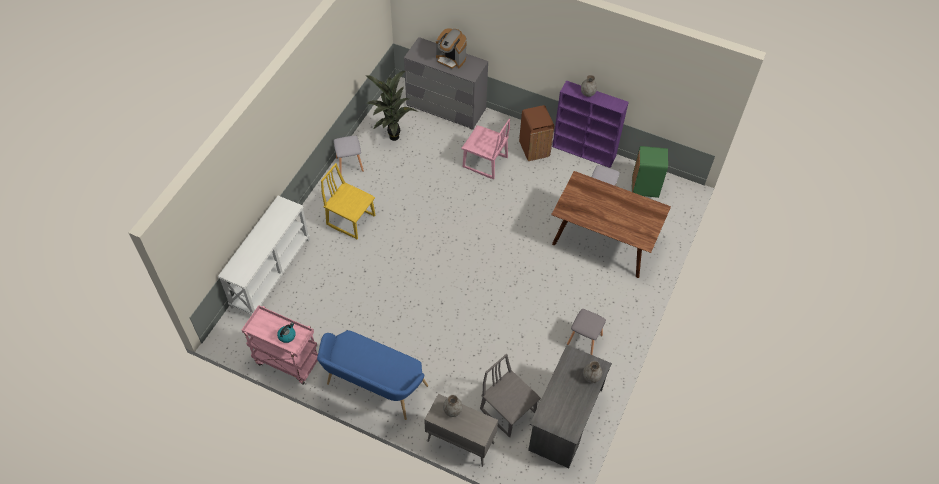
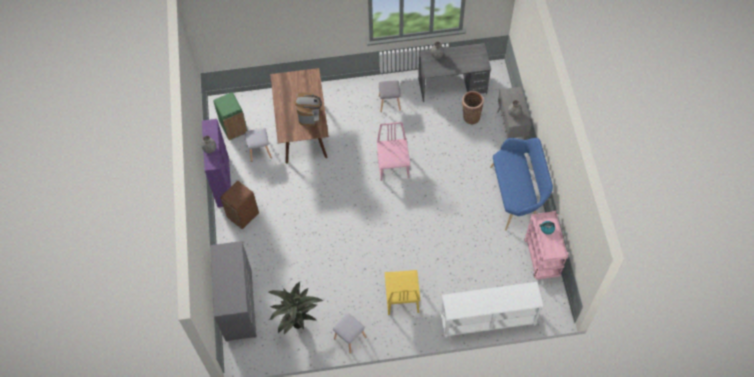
camera: 120 degrees left, 5 degrees up
coffee machine [436,28,467,69] -> coffee machine moved to [295,92,322,126]
pink chair [461,119,510,179] -> pink chair moved to [377,122,410,181]
grey chair [480,354,541,437] -> basket [462,91,484,124]

